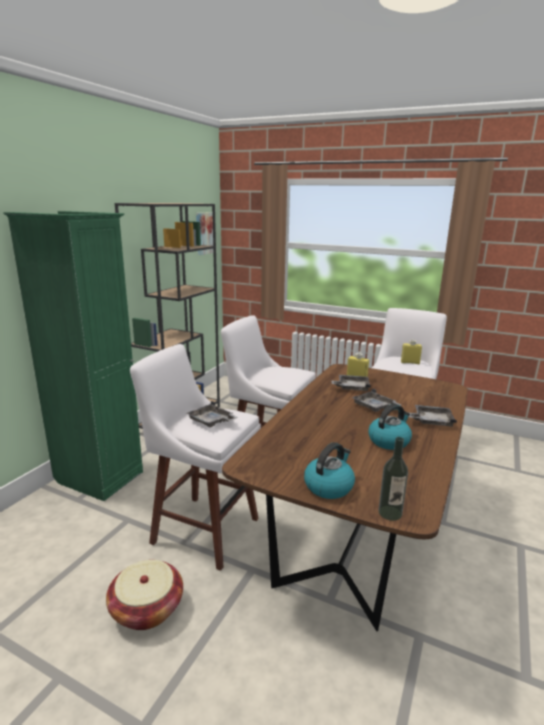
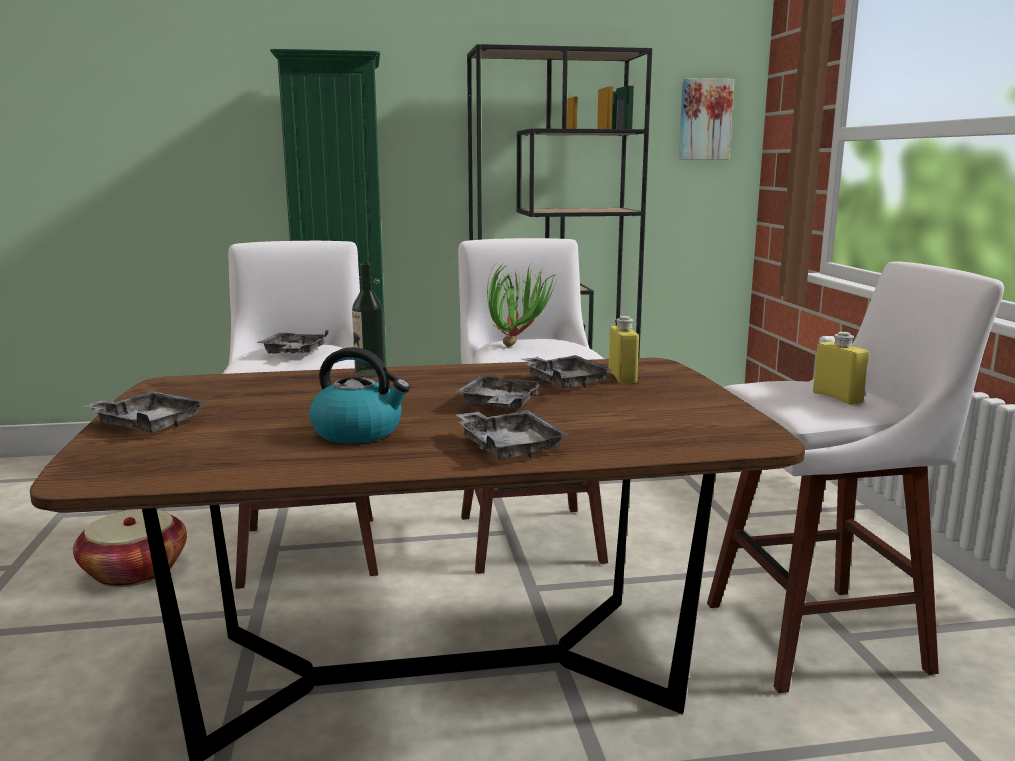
camera: 55 degrees right, 5 degrees down
kettle [304,442,355,499] -> grey tray [82,391,208,433]
bottle [379,437,408,521] -> bottle moved to [352,263,385,377]
none -> potted plant [487,263,557,347]

